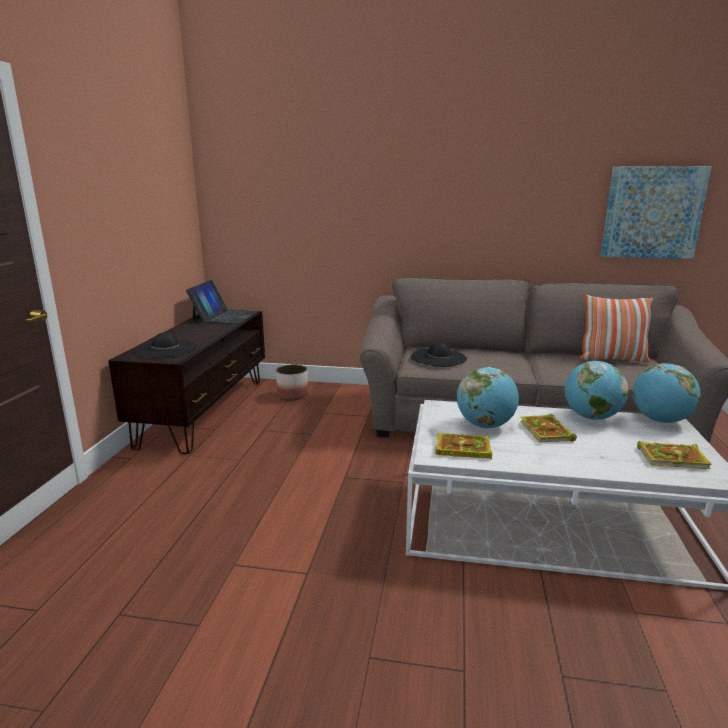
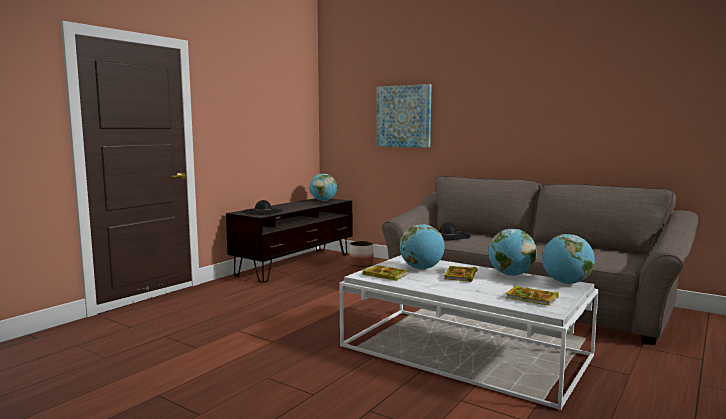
camera: 25 degrees right, 10 degrees down
laptop [186,280,258,324] -> globe [310,174,337,201]
pillow [579,294,654,363] -> none
picture [601,166,712,259] -> picture moved to [377,84,432,148]

